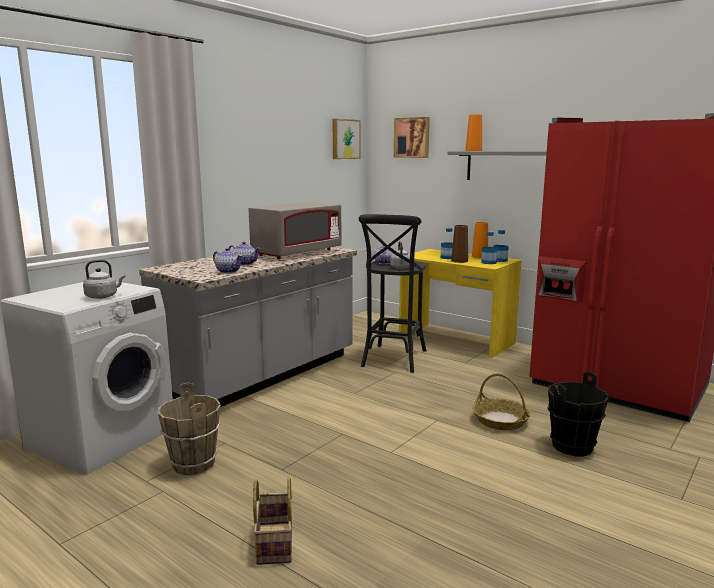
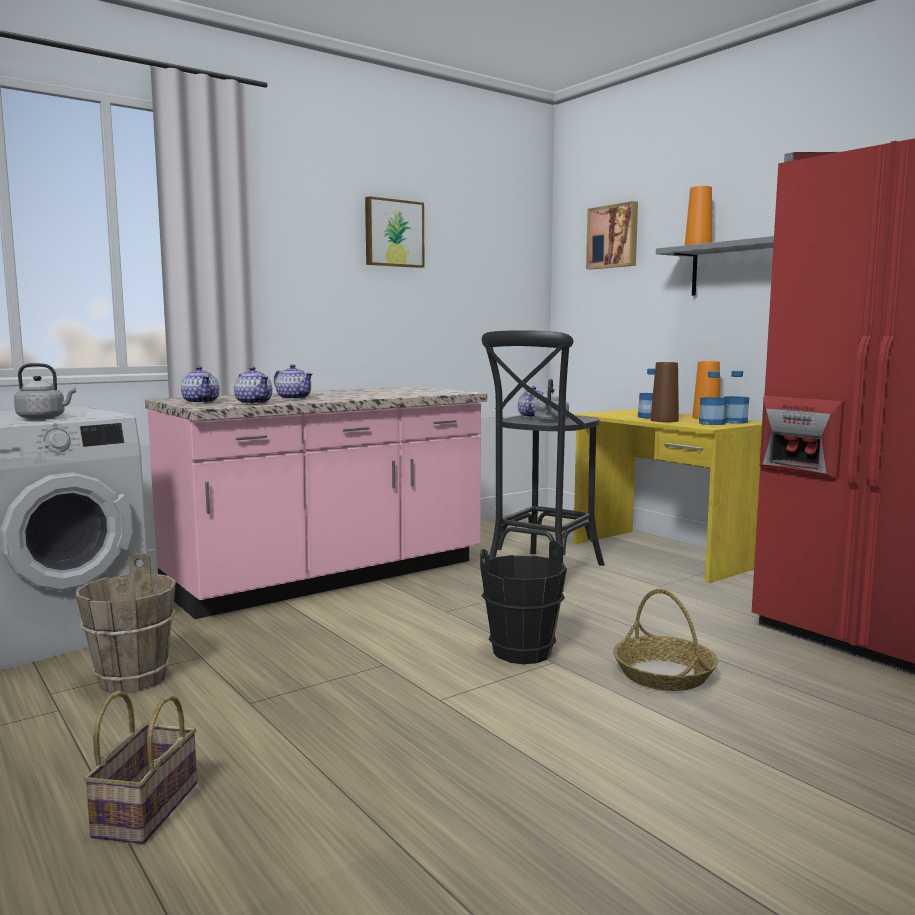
camera: 15 degrees right, 5 degrees down
grey counter [139,247,357,407] -> pink counter [145,386,487,619]
grey microwave [248,202,342,259] -> none
picture [333,119,361,159] -> picture moved to [365,196,425,268]
black bucket [547,372,609,457] -> black bucket moved to [480,540,567,664]
none -> teapot [181,366,220,404]

